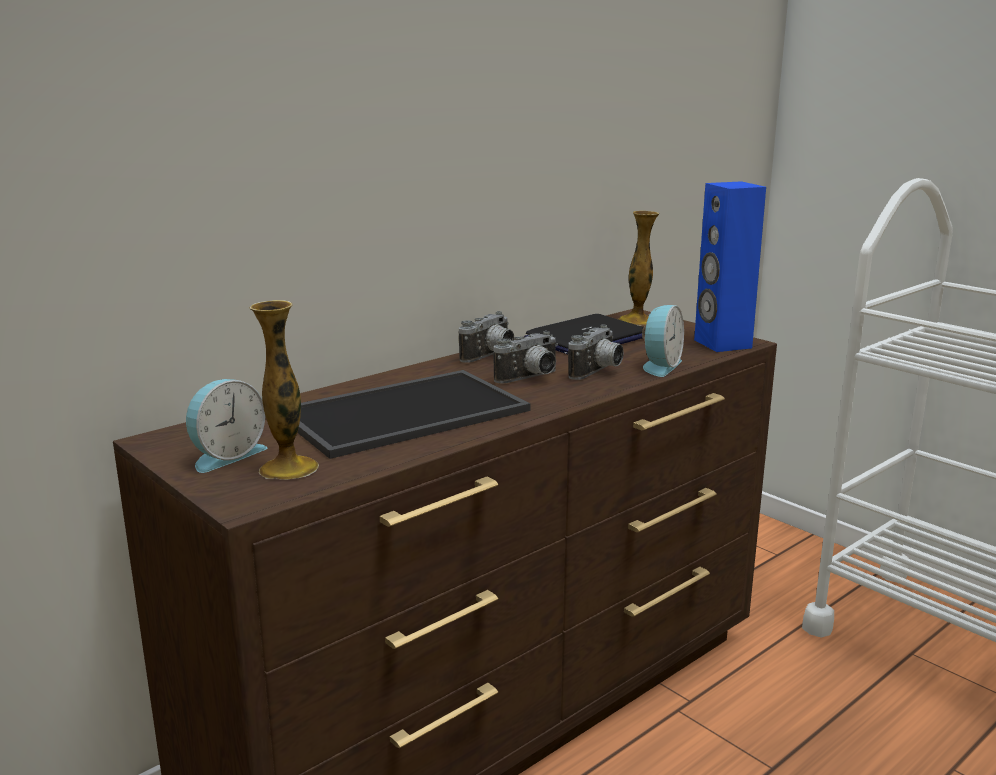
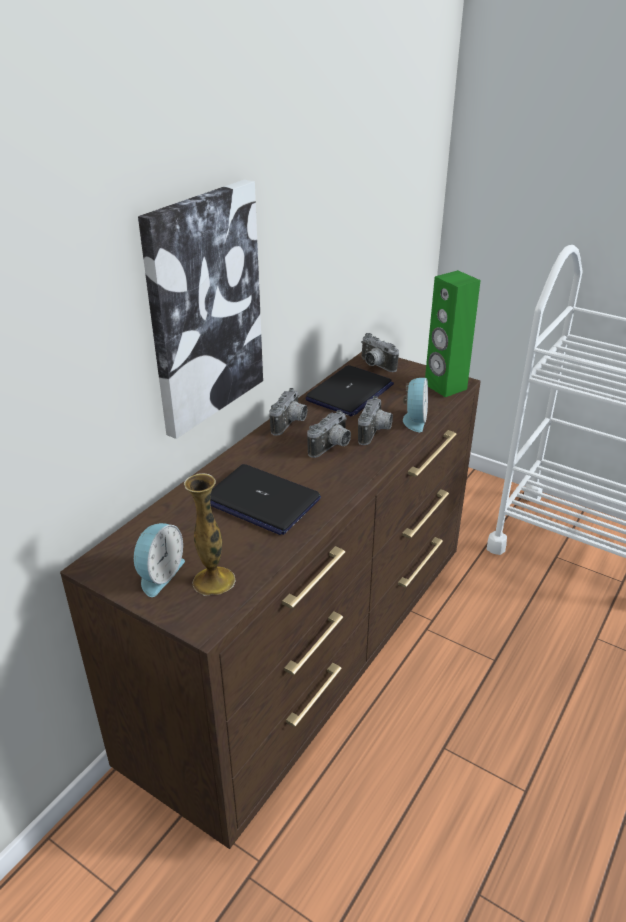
camera: 15 degrees left, 15 degrees up
tray [297,370,531,459] -> laptop [210,464,321,535]
vase [618,211,660,326] -> camera [361,333,399,372]
blue speaker [694,181,766,352] -> green speaker [425,270,481,397]
none -> picture [138,180,263,439]

